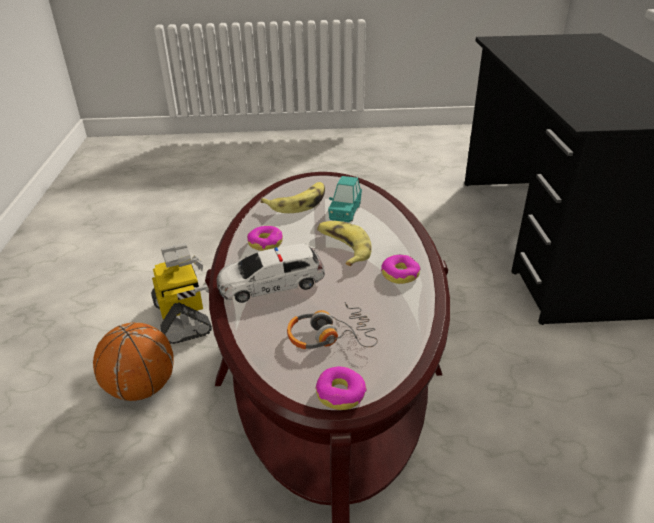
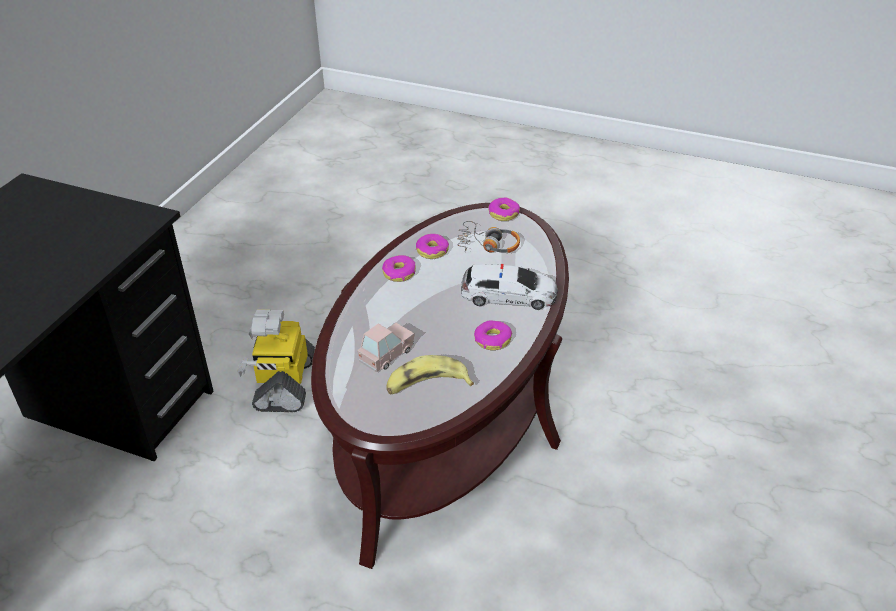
camera: 155 degrees left, 5 degrees up
basketball [93,322,174,401] -> none
toy robot [151,243,212,344] -> toy robot moved to [237,310,315,412]
banana [317,221,371,266] -> none
turquoise toy car [328,176,362,222] -> pink toy car [357,323,415,372]
none -> donut [416,234,449,259]

